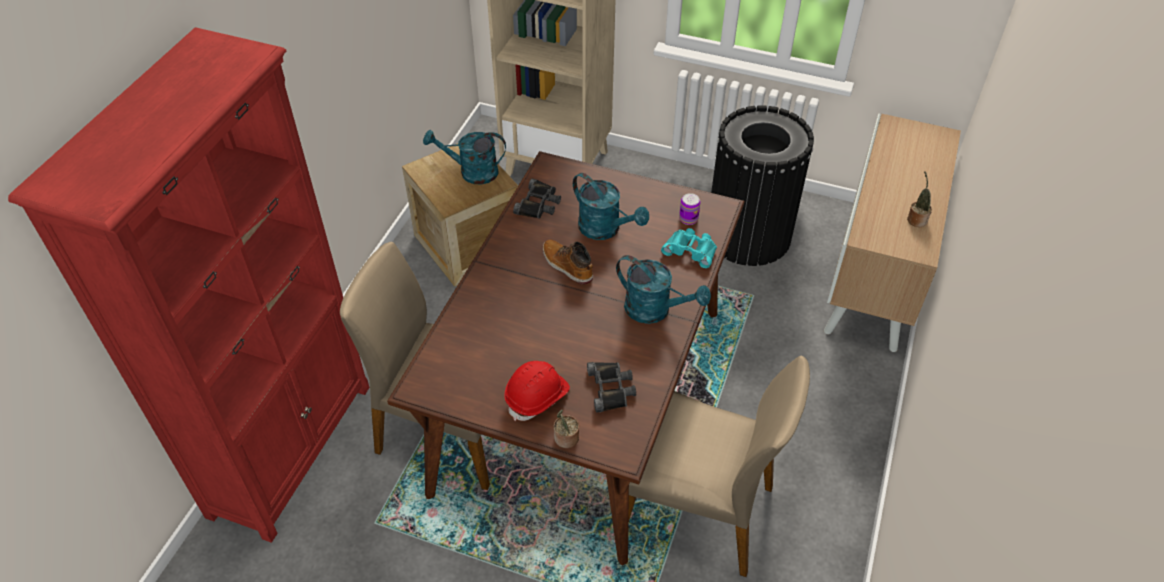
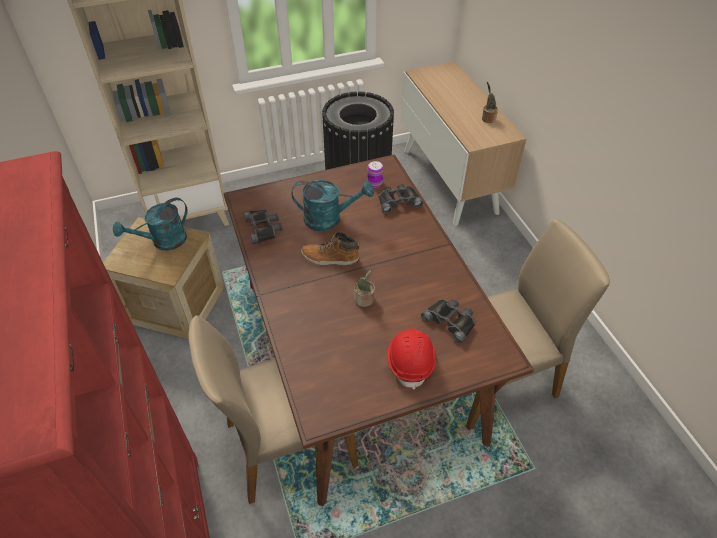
camera: 40 degrees left, 0 degrees up
potted plant [554,410,579,448] -> potted plant moved to [355,270,375,307]
turquoise watering can [616,255,711,324] -> none
turquoise binoculars [661,228,717,269] -> black binoculars [378,184,423,214]

